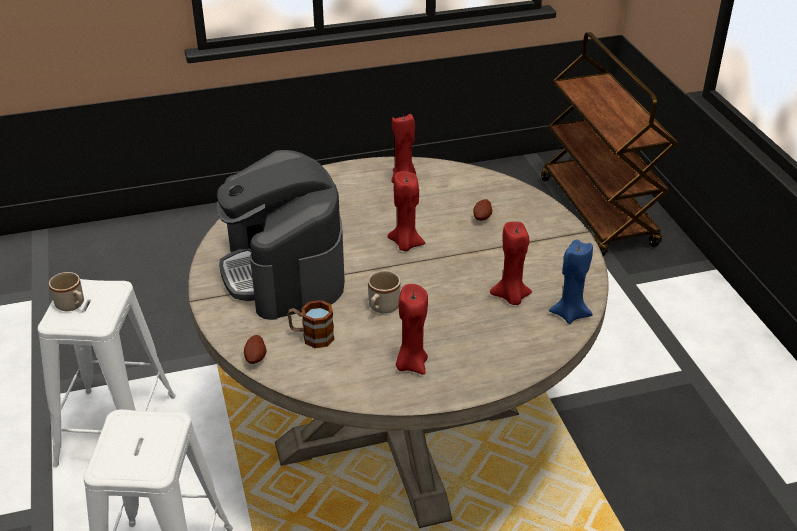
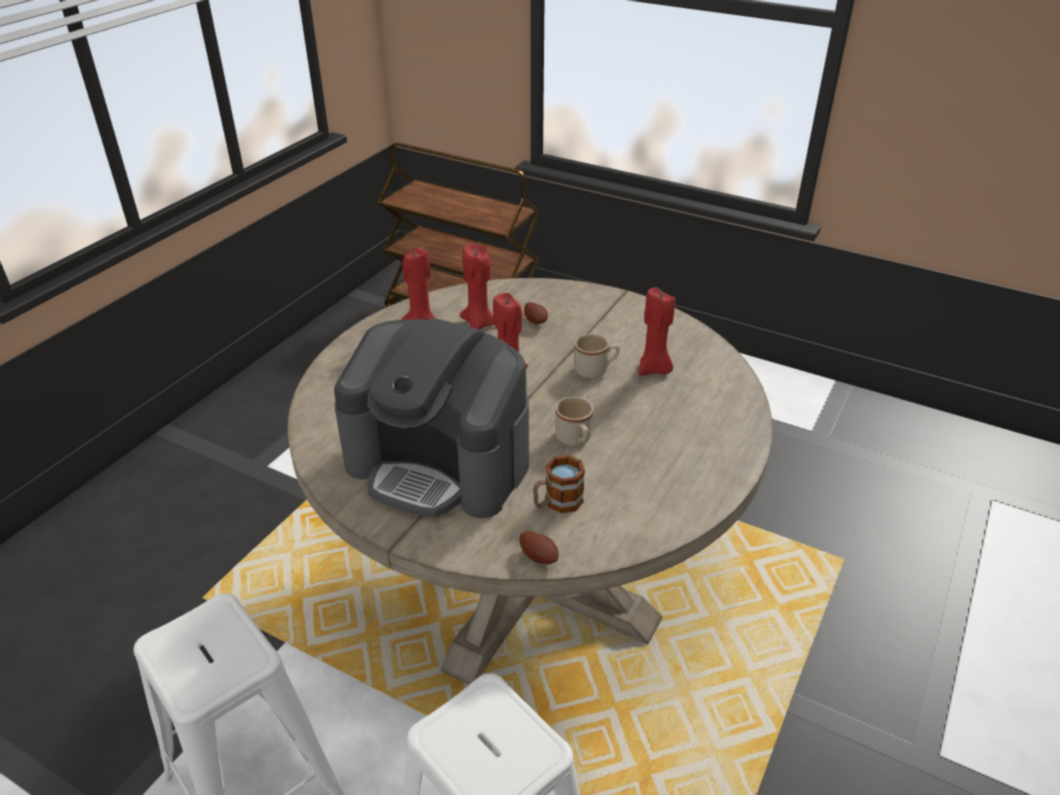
camera: 45 degrees left, 0 degrees up
beige mug [49,272,84,311] -> beige mug moved to [574,334,619,378]
red candle [396,284,428,375] -> red candle moved to [460,244,495,330]
blue candle [549,239,593,324] -> none

